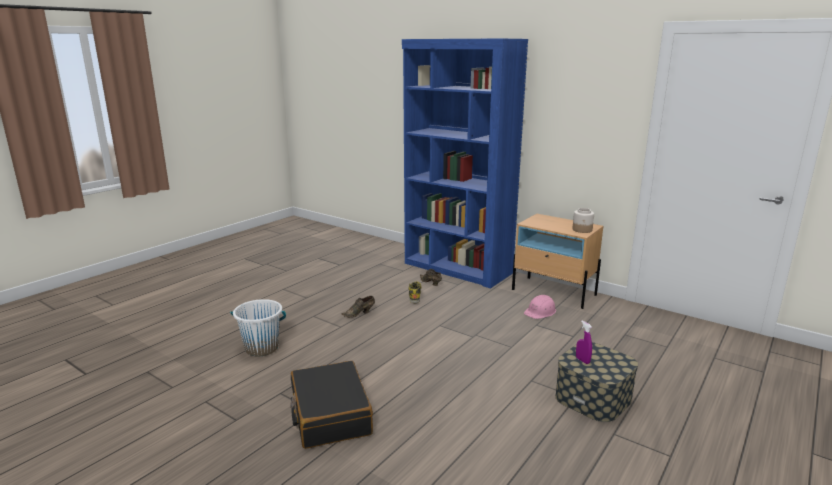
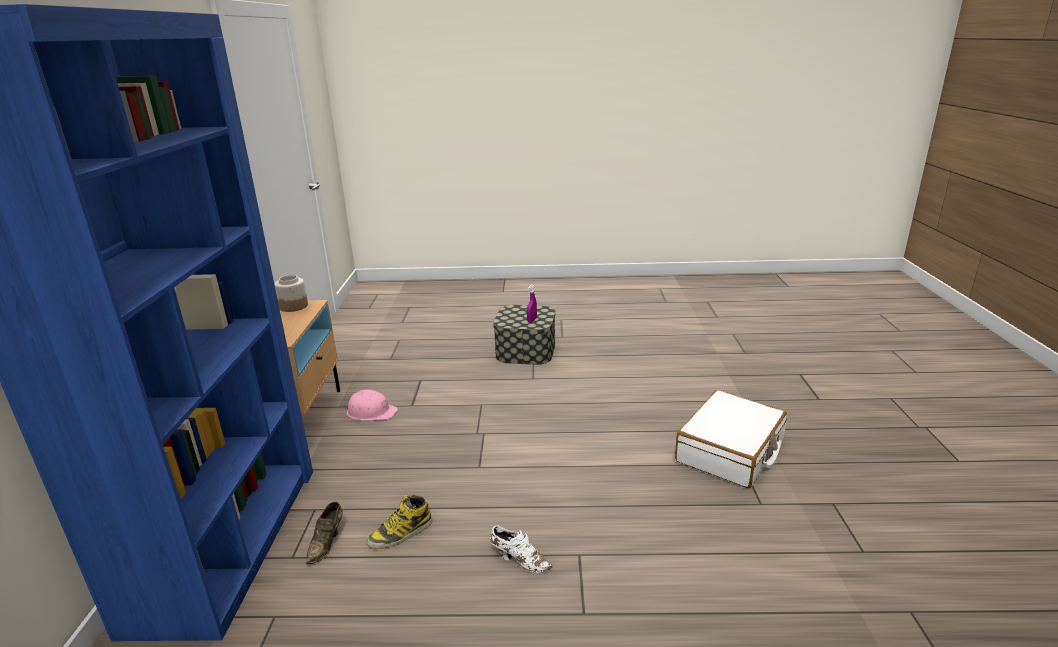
camera: 125 degrees left, 5 degrees up
white bucket [231,299,286,356] -> none
black suitcase [290,361,373,449] -> white suitcase [675,390,787,488]
brown shoe [342,296,375,317] -> white shoe [490,525,553,573]

